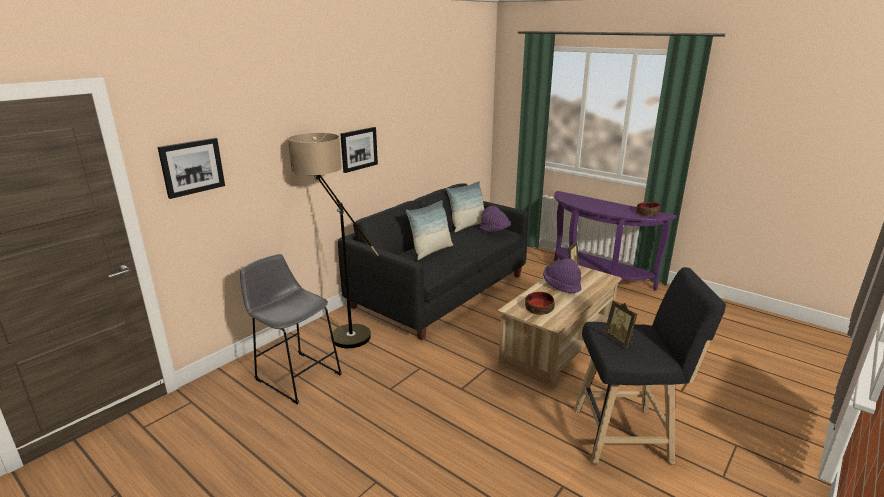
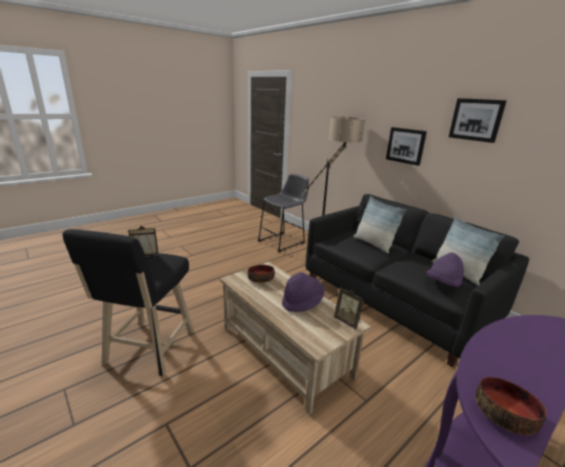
camera: 100 degrees right, 0 degrees up
picture [158,138,225,199] -> picture moved to [449,98,507,143]

